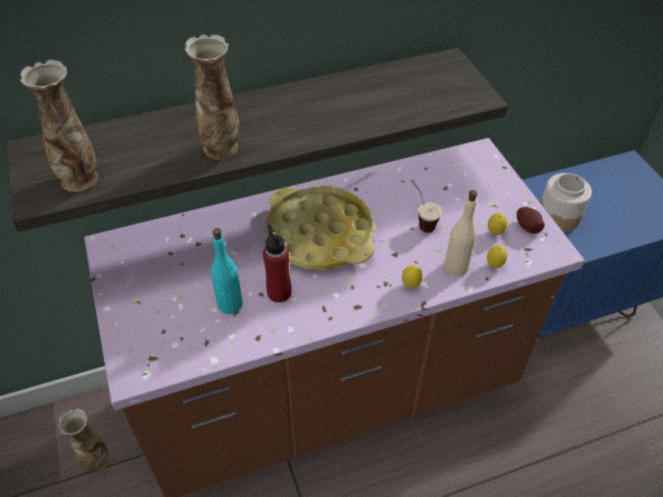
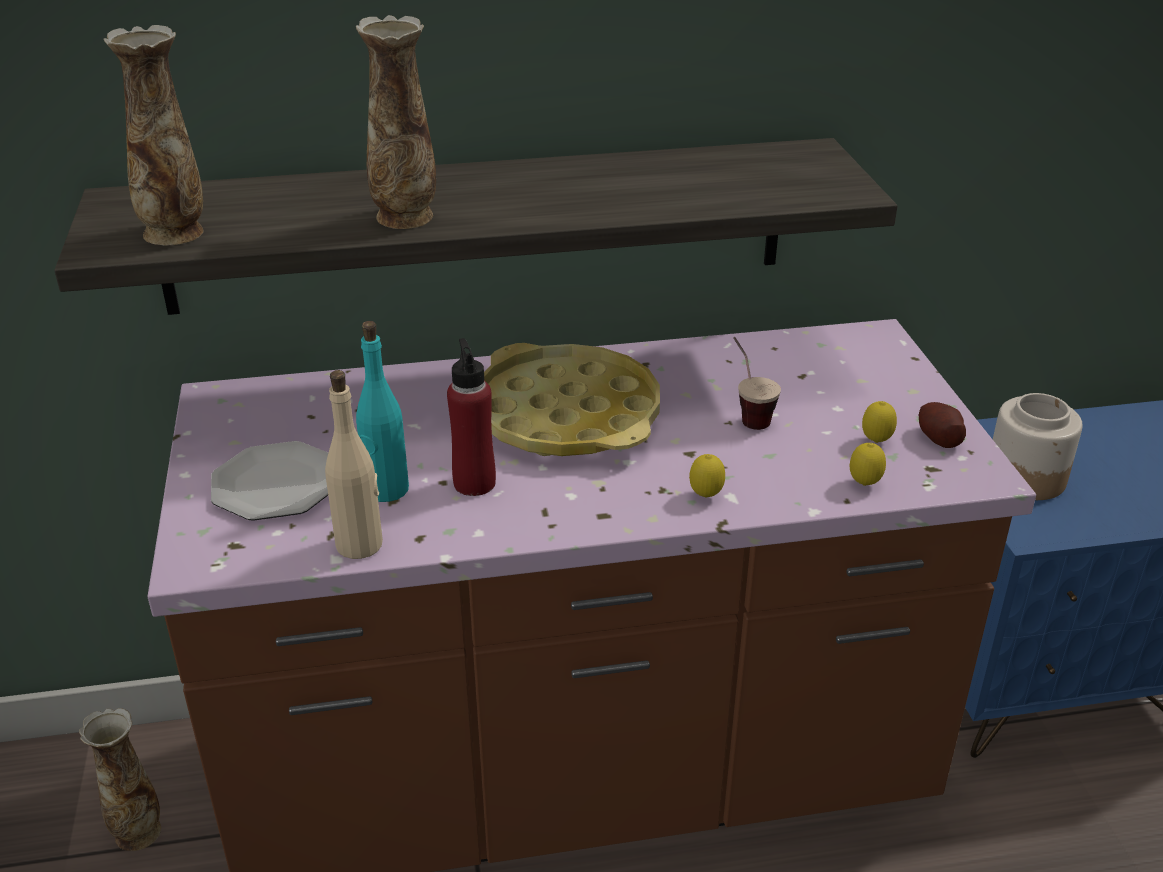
camera: 10 degrees right, 15 degrees down
beige bottle [444,190,477,276] -> beige bottle moved to [325,370,383,559]
none -> plate [211,441,328,521]

